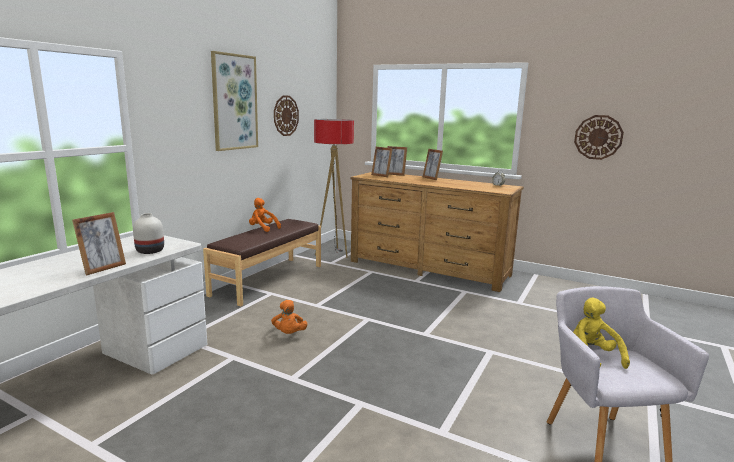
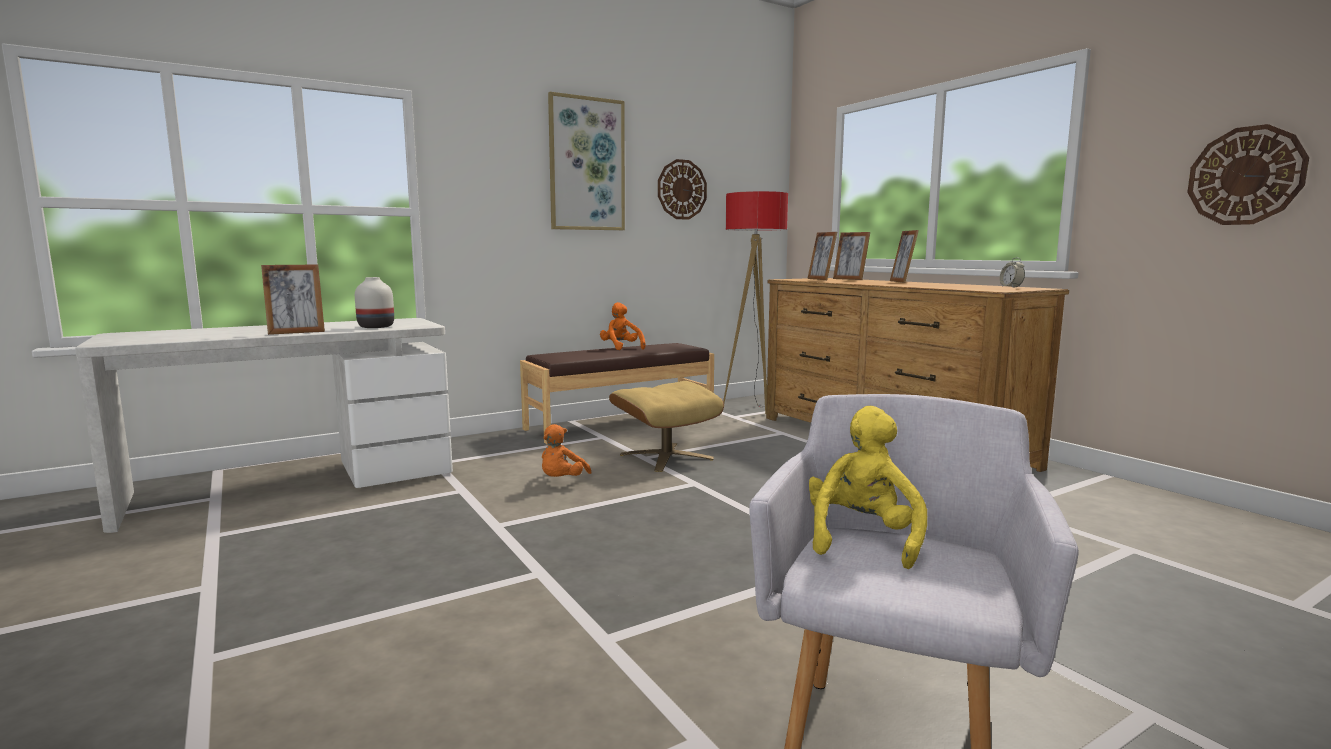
camera: 30 degrees right, 5 degrees down
none -> beige ottoman [609,381,724,472]

